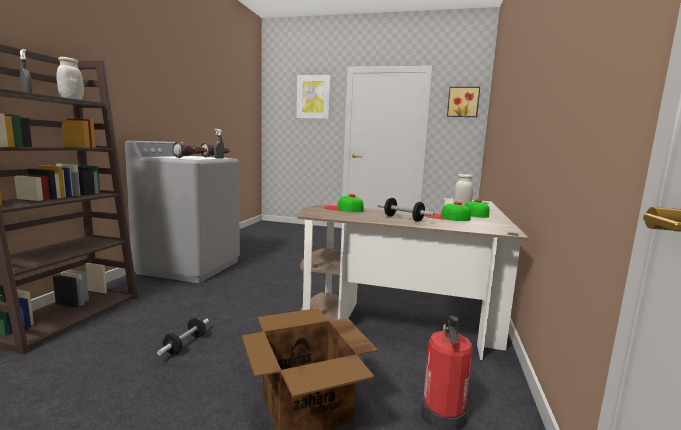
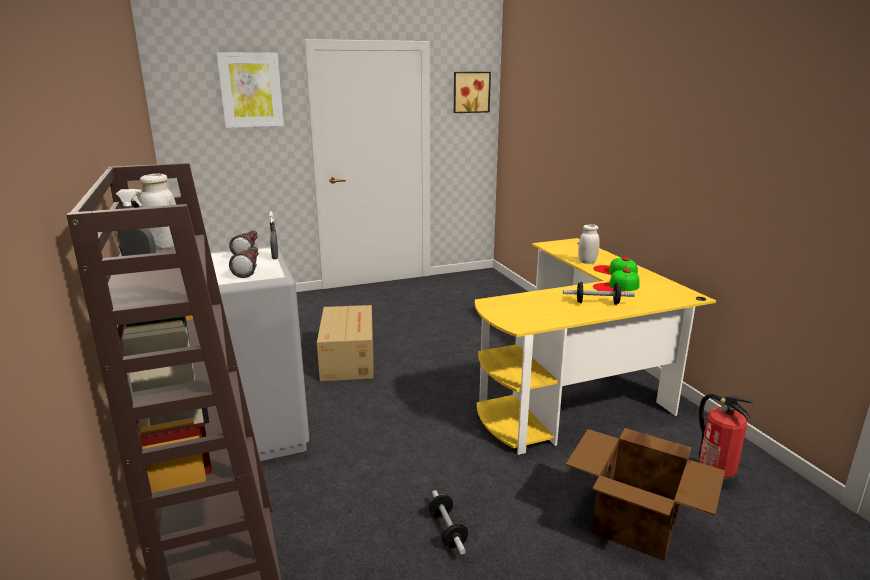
camera: 35 degrees left, 10 degrees up
brown desk [297,198,529,360] -> yellow desk [475,238,716,455]
cap [323,194,364,212] -> none
none -> cardboard box [317,305,374,381]

